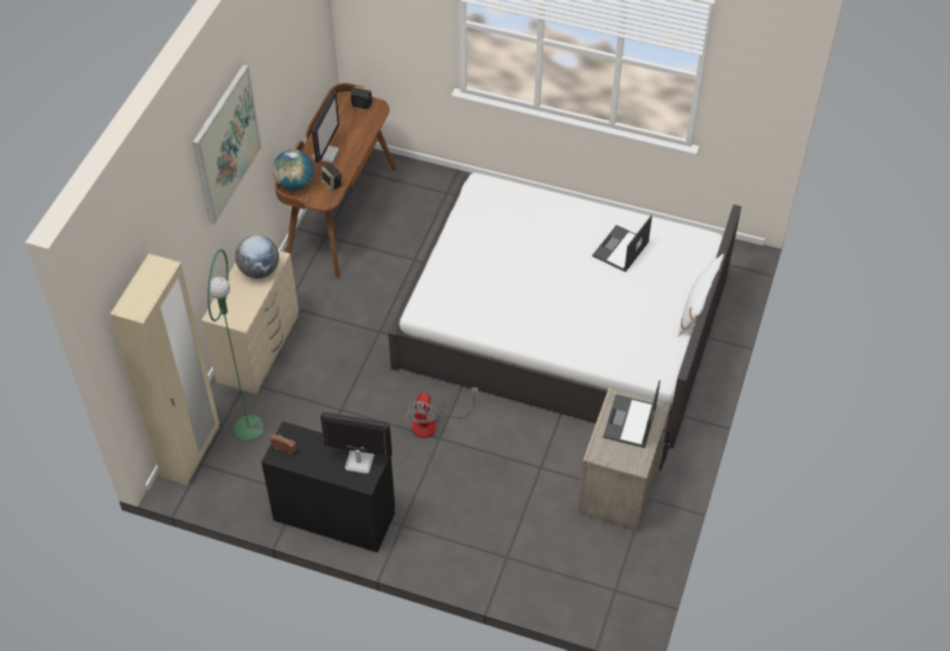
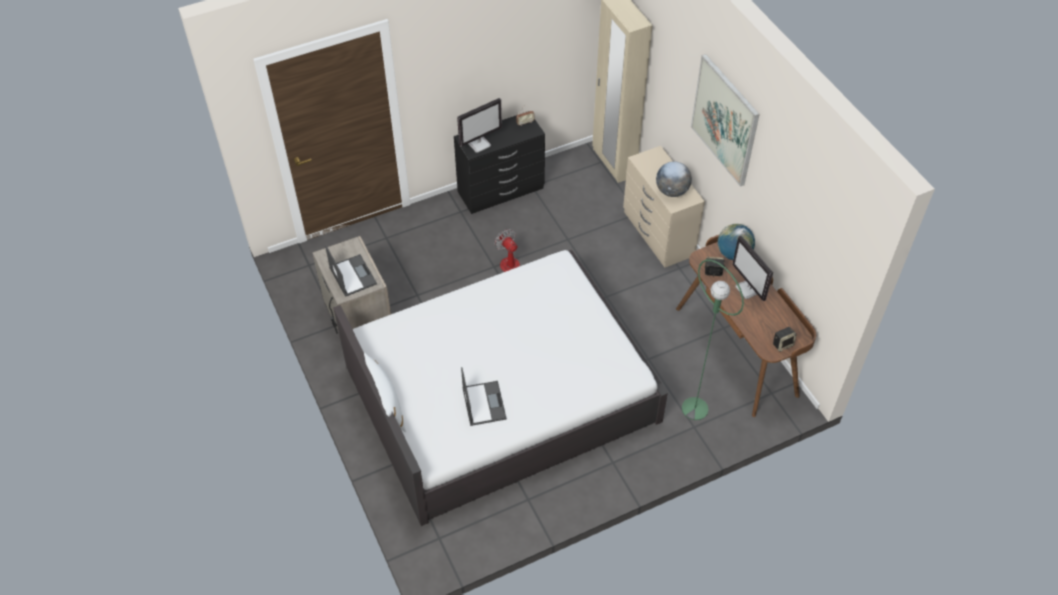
camera: 135 degrees right, 0 degrees up
green floor lamp [207,249,264,441] -> green floor lamp moved to [682,259,744,420]

